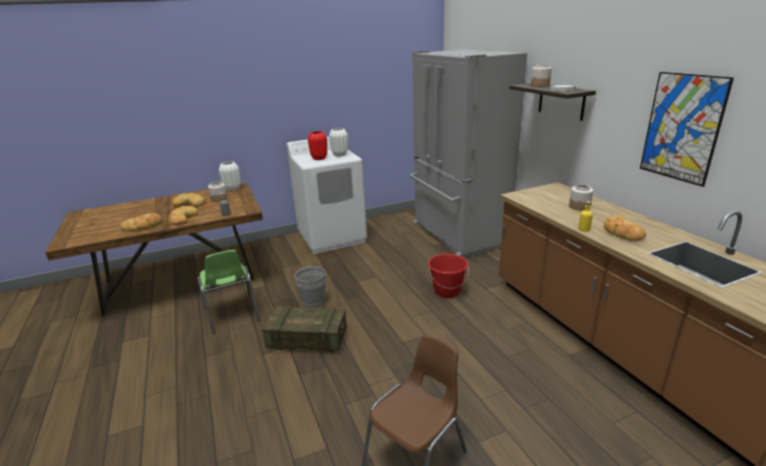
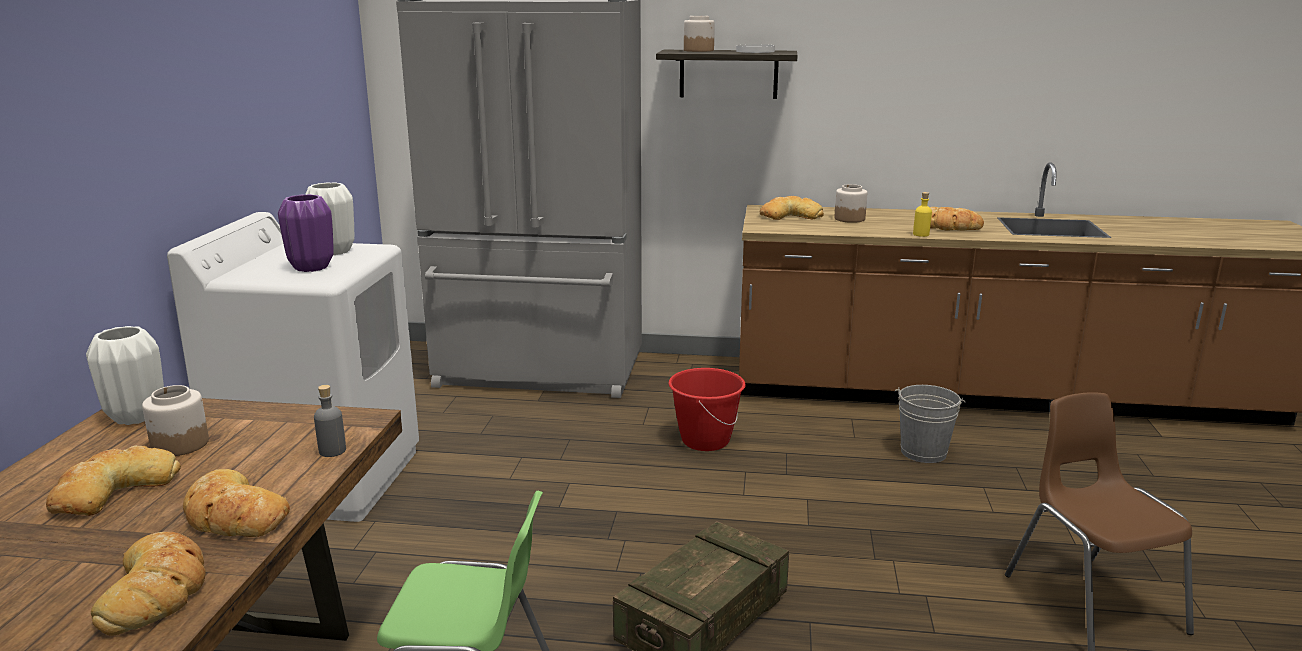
camera: 60 degrees left, 5 degrees down
grey bucket [295,265,326,308] -> grey bucket moved to [895,385,965,463]
red vase [308,131,327,160] -> purple vase [278,194,334,272]
picture [640,72,734,187] -> none
none -> bread [760,196,824,220]

